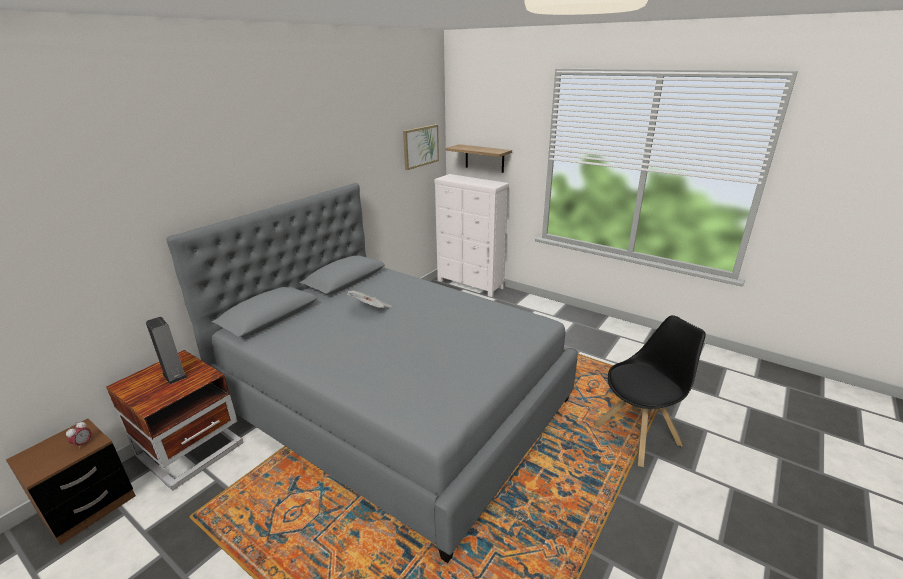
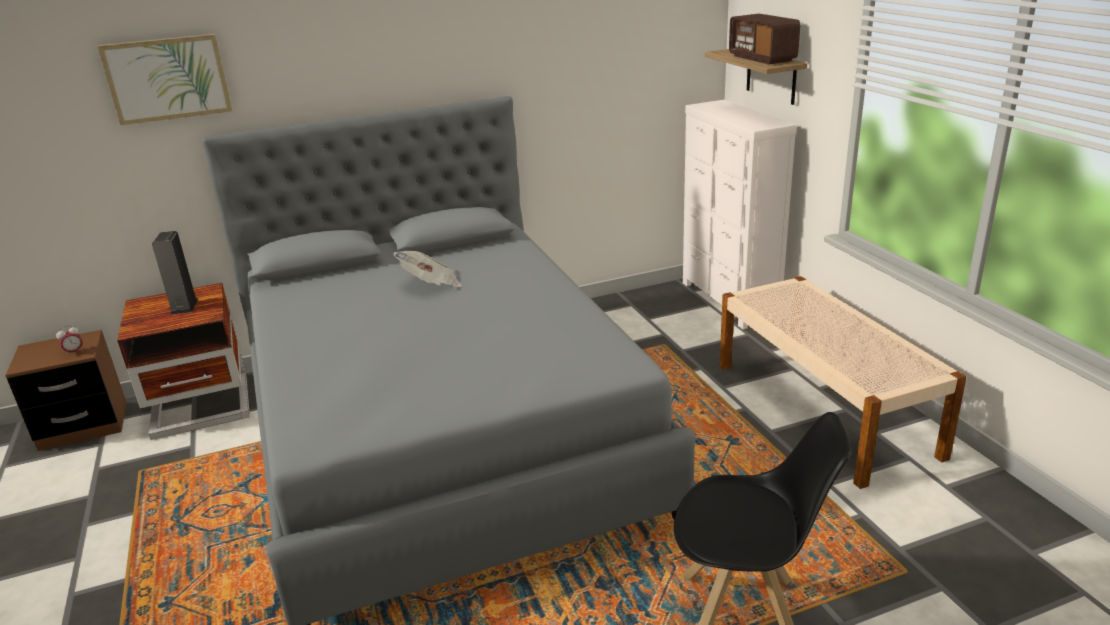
camera: 35 degrees right, 0 degrees up
picture [403,124,439,170] -> picture moved to [98,34,232,125]
none -> beige bench [720,276,967,489]
none -> radio [729,14,800,64]

